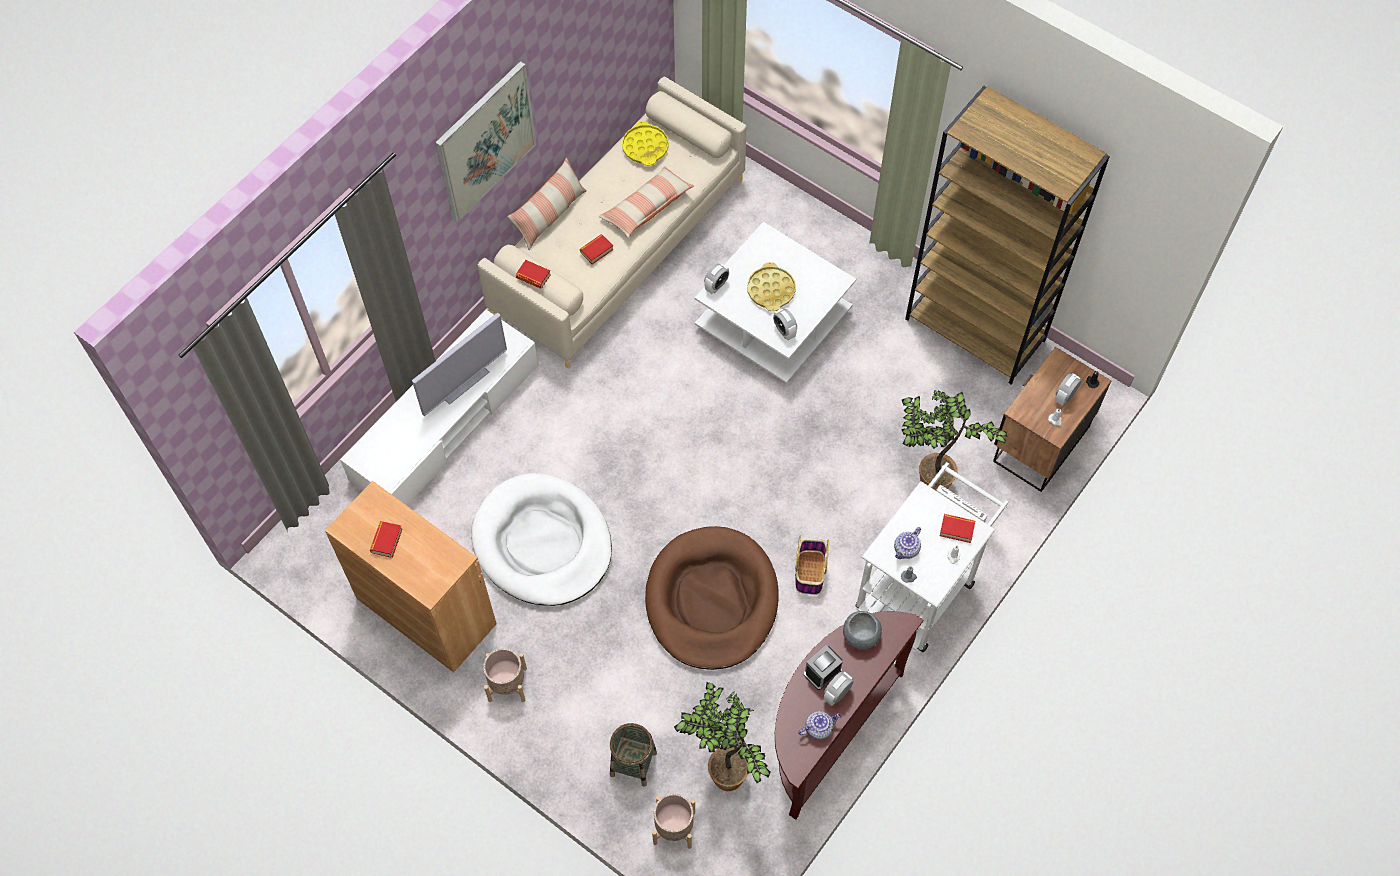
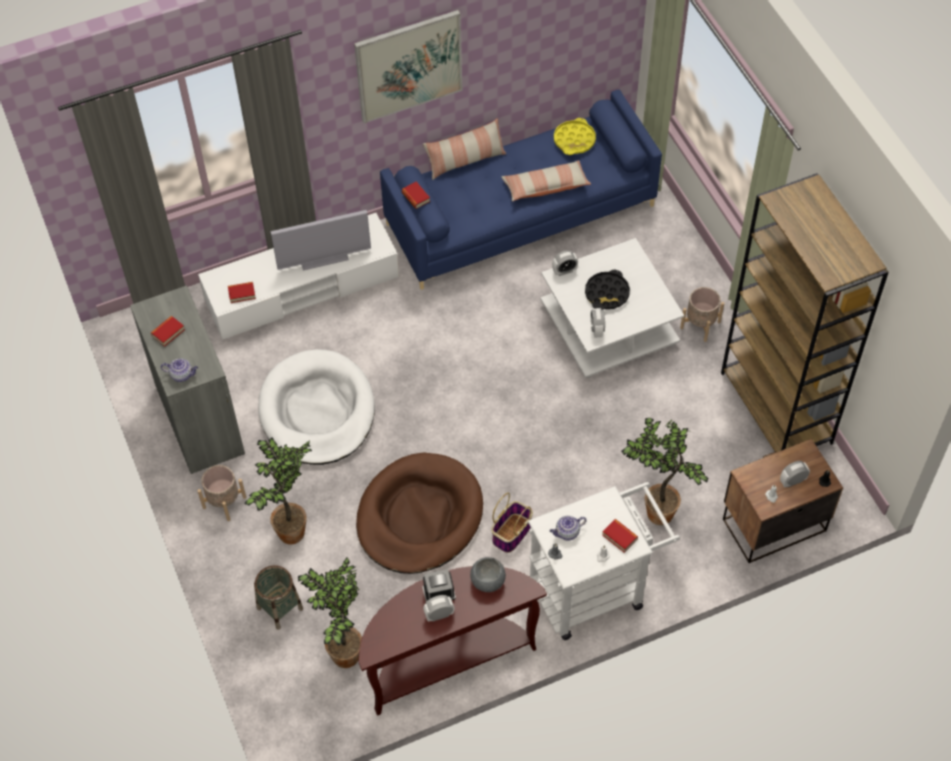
camera: 30 degrees right, 5 degrees down
brown cabinet [325,481,497,673] -> grey cabinet [130,285,245,474]
beige sofa [477,77,746,368] -> blue sofa [380,90,662,290]
book [580,234,614,264] -> book moved to [228,282,256,303]
beige planter [652,793,695,849] -> beige planter moved to [680,287,724,342]
yellow tray [747,262,796,311] -> black tray [585,270,630,310]
teapot [798,711,841,740] -> teapot moved to [161,358,198,382]
none -> potted plant [244,437,312,545]

